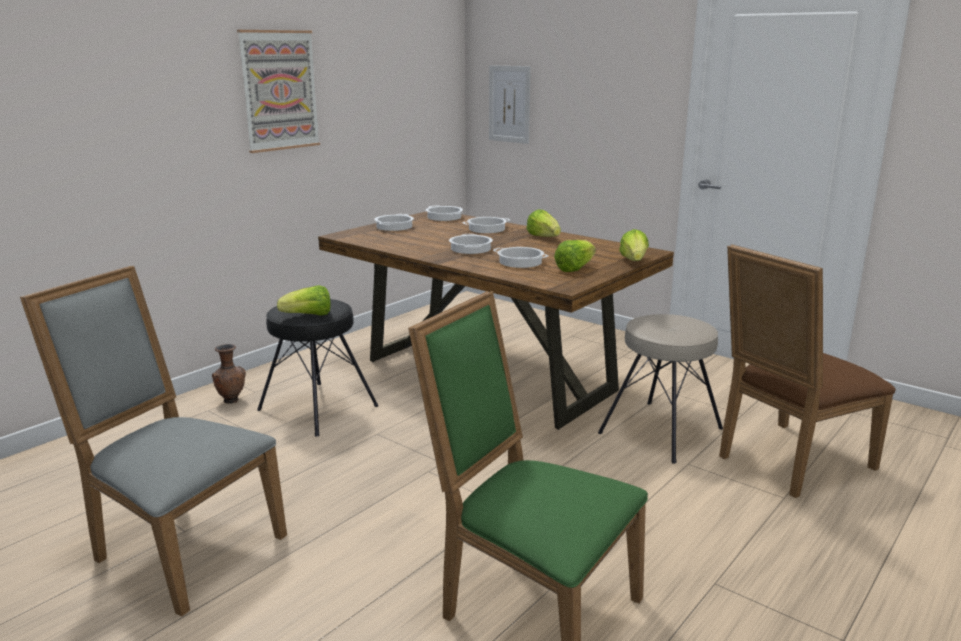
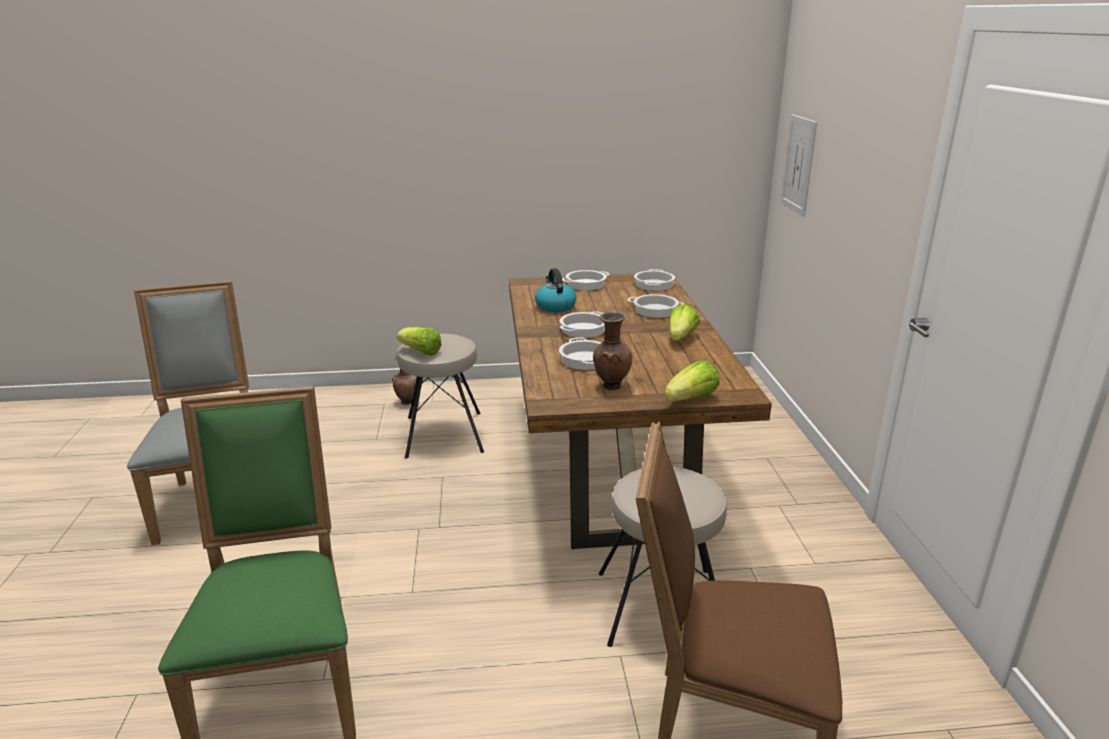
camera: 45 degrees right, 5 degrees up
picture [237,30,320,153] -> none
black stool [257,299,378,437] -> beige stool [397,334,484,459]
lettuce [554,240,596,272] -> brown vase [593,312,632,390]
none -> kettle [535,268,577,313]

